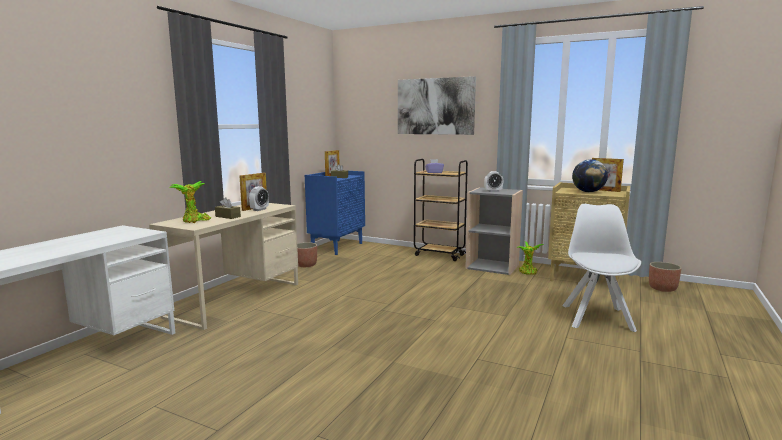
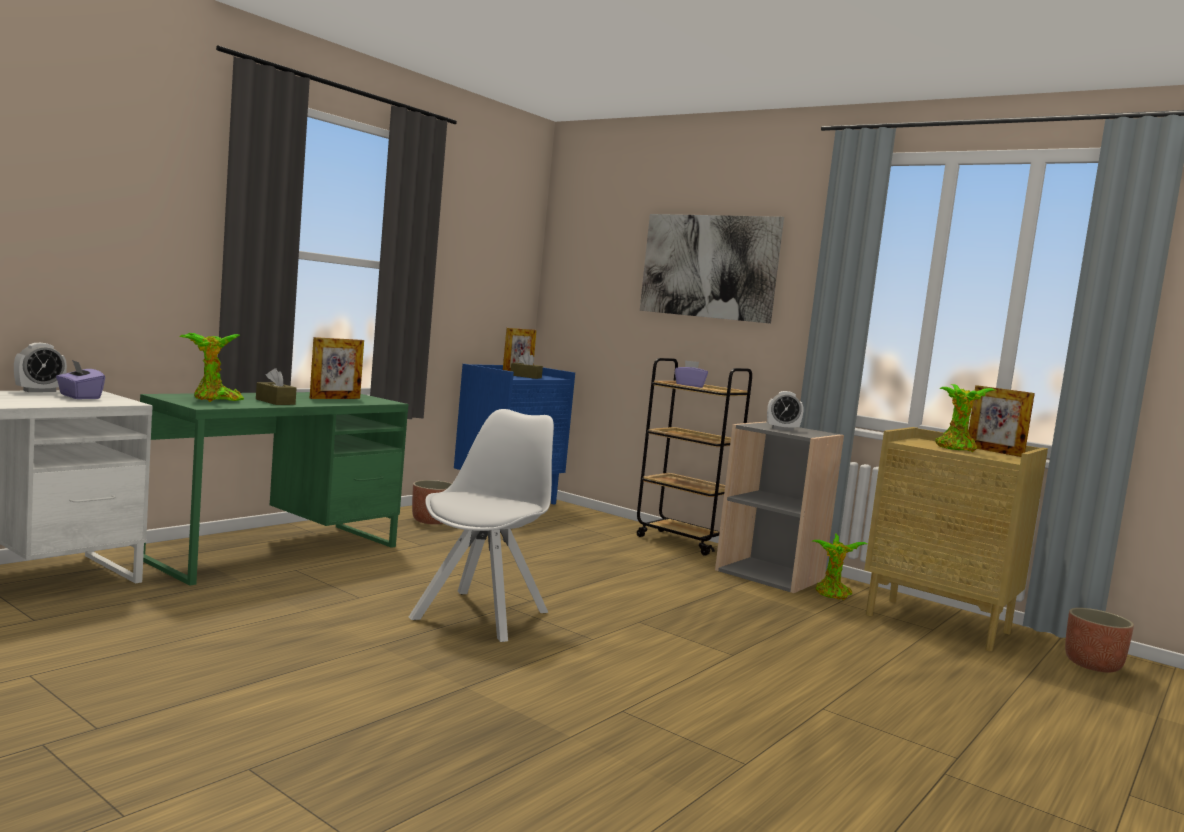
camera: 10 degrees right, 5 degrees down
beige desk [149,203,298,330] -> green desk [140,392,408,586]
alarm clock [249,186,269,211] -> alarm clock moved to [14,343,67,392]
white chair [562,204,641,332] -> white chair moved to [409,409,554,642]
globe [572,159,608,192] -> potted plant [935,384,995,452]
none -> purple tissue box [56,360,105,399]

